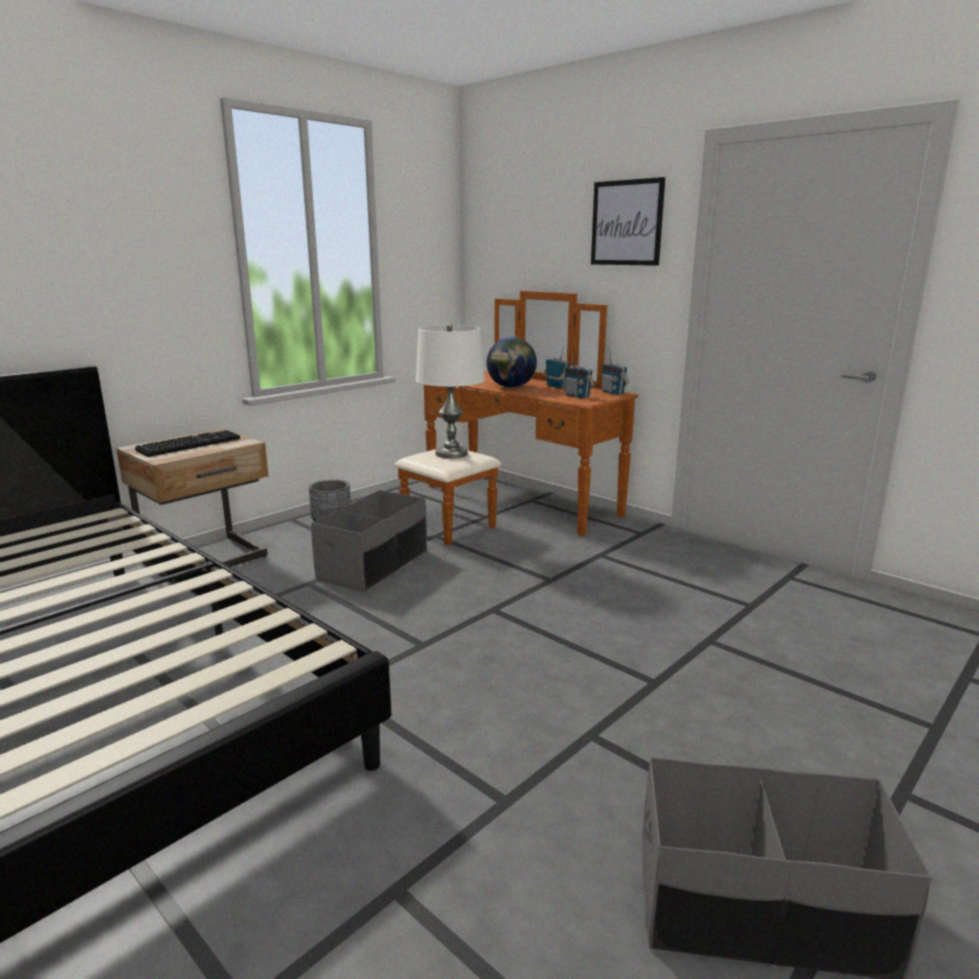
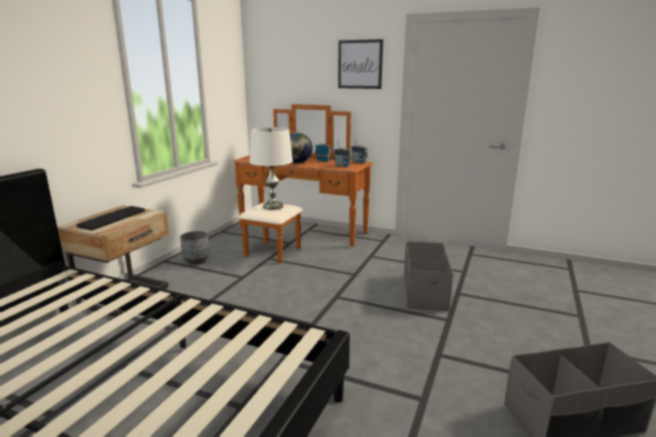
camera: 20 degrees left, 0 degrees up
grey storage box [311,490,427,592] -> grey storage box moved to [404,241,453,311]

